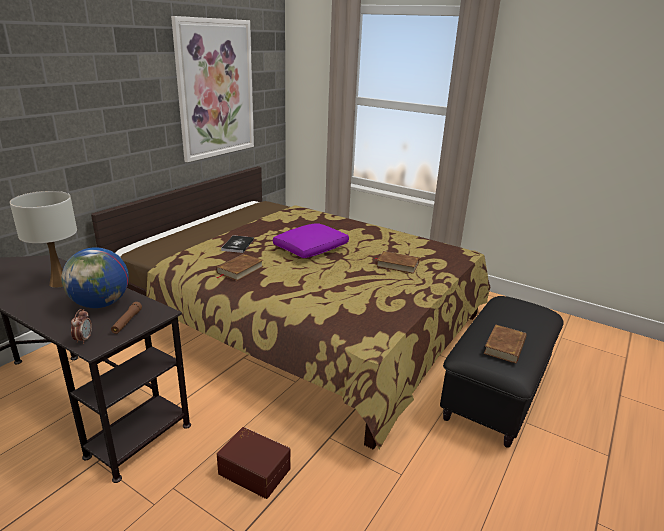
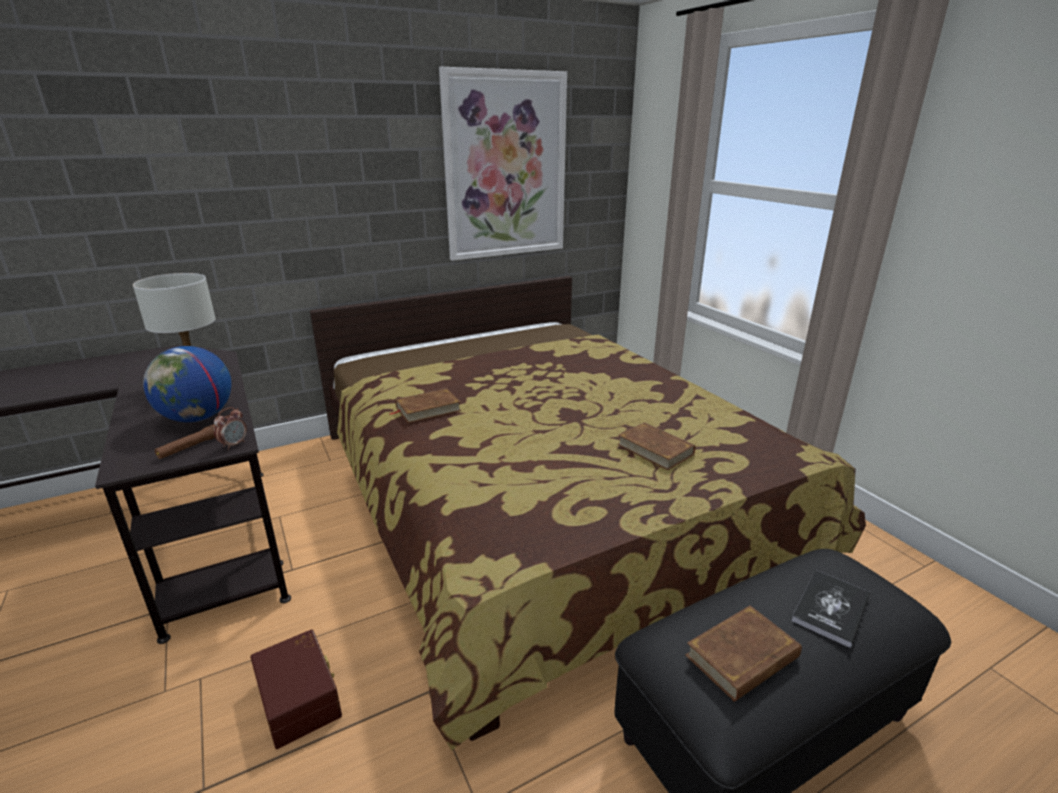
camera: 30 degrees right, 0 degrees up
alarm clock [71,309,92,344] -> alarm clock moved to [214,407,247,450]
book [221,235,254,253] -> book moved to [791,570,870,648]
purple pillow [273,223,349,258] -> none

